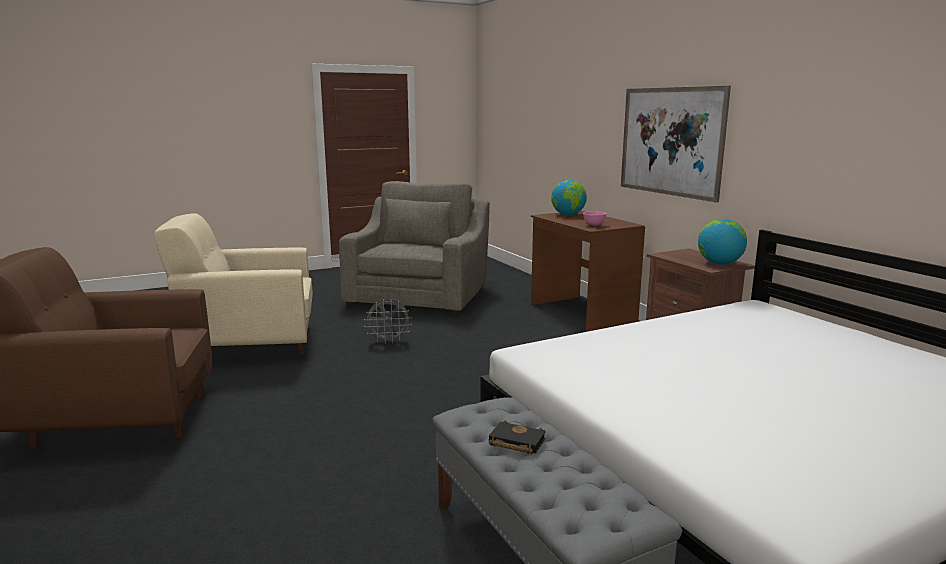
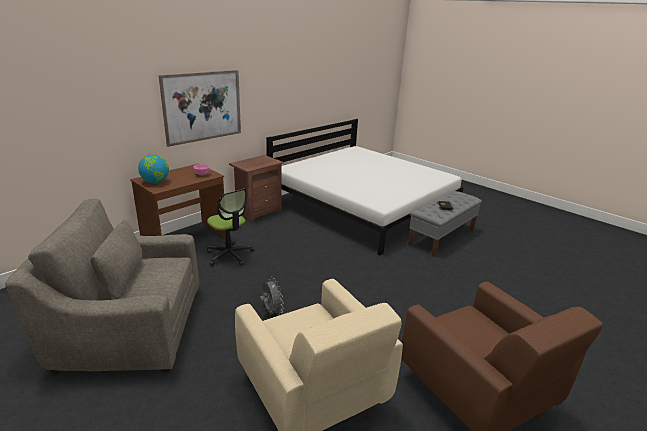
camera: 110 degrees left, 10 degrees up
globe [698,219,747,265] -> none
none -> office chair [207,189,254,266]

